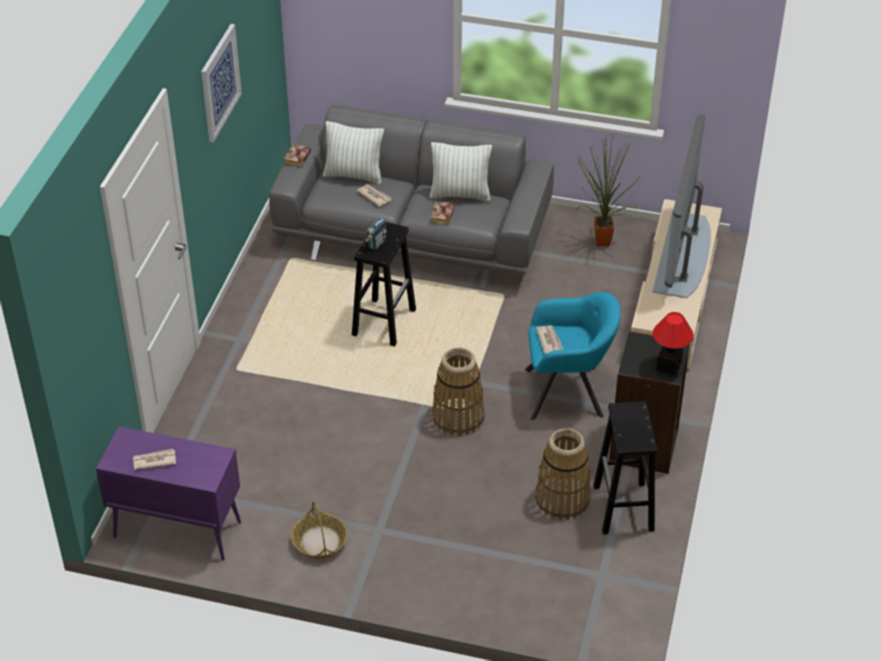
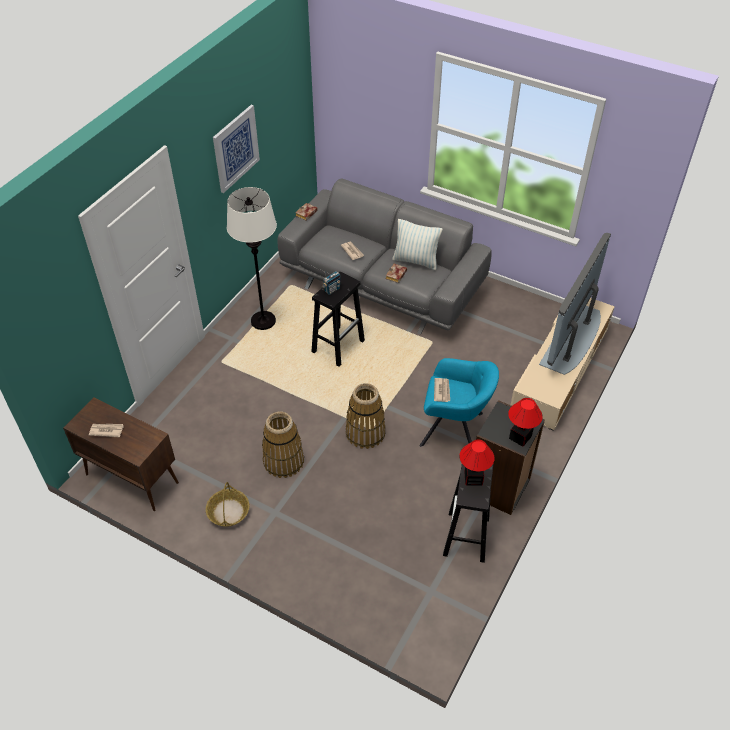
camera: 15 degrees right, 5 degrees up
purple cabinet [96,426,241,561] -> brown cabinet [63,397,179,511]
pillow [323,121,384,184] -> none
basket [535,428,591,520] -> basket moved to [262,411,304,478]
potted plant [577,137,640,246] -> none
none -> white floor lamp [227,187,277,330]
none -> table lamp [459,440,495,486]

